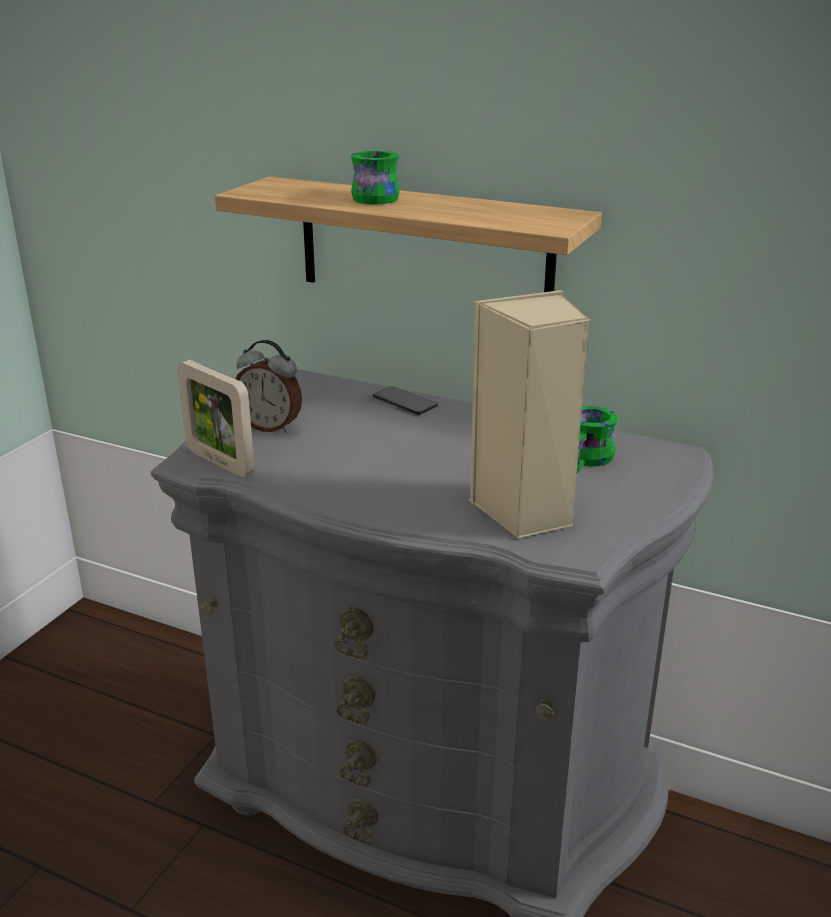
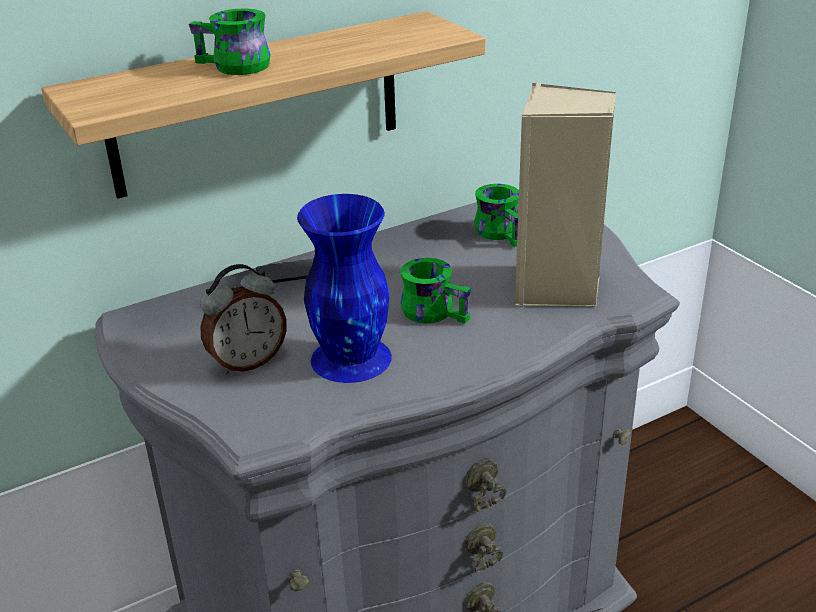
camera: 55 degrees left, 5 degrees up
picture frame [177,360,254,478] -> none
none -> blue vase [297,194,392,383]
none -> green mug [401,258,471,324]

